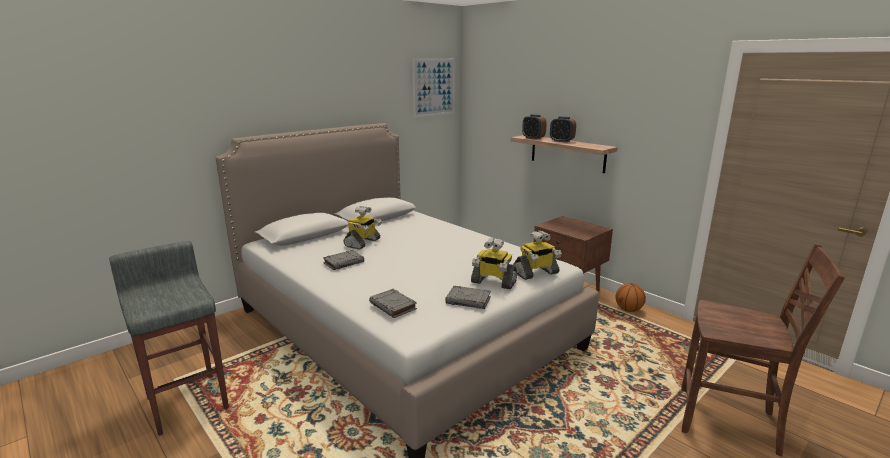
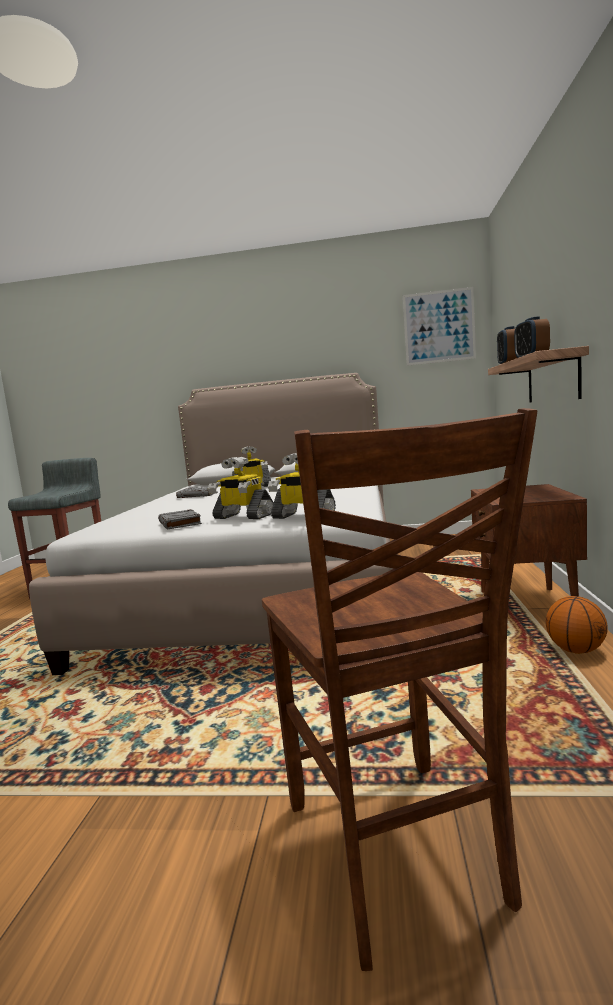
camera: 50 degrees right, 10 degrees down
grey book [369,289,417,318] -> none
toy robot [471,238,517,289] -> toy robot turned 45 degrees counterclockwise [208,457,274,519]

